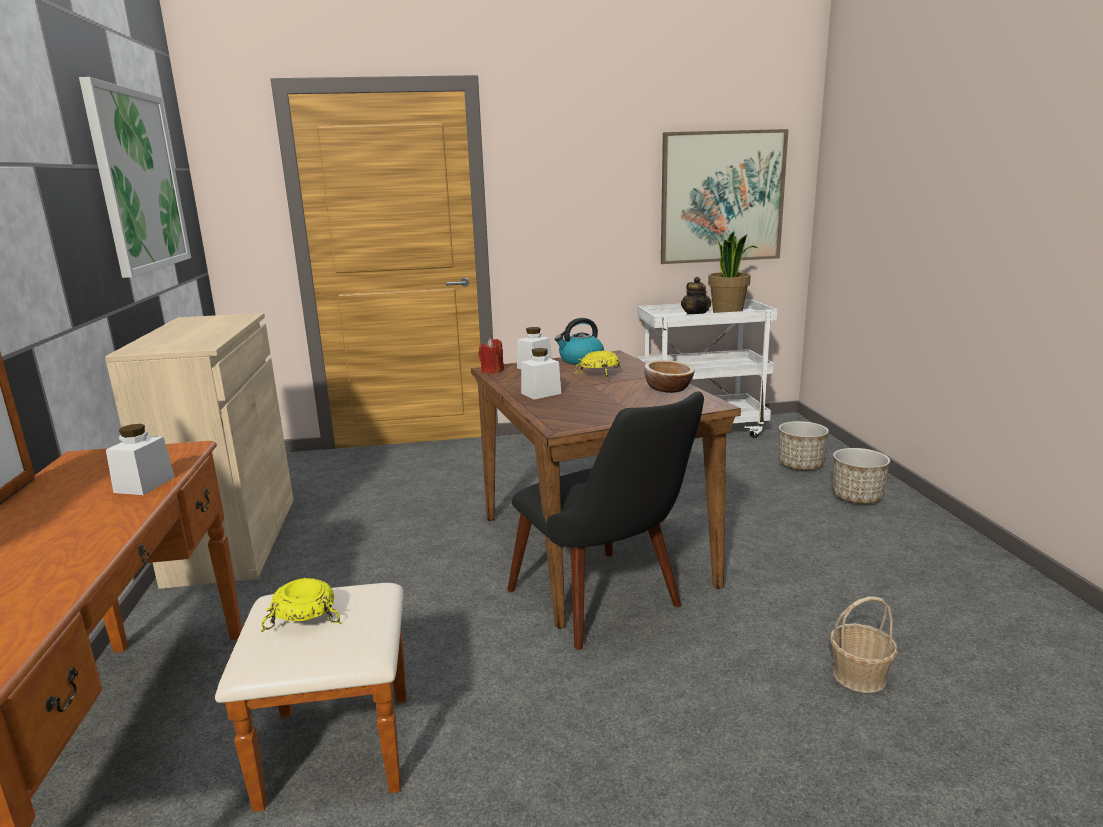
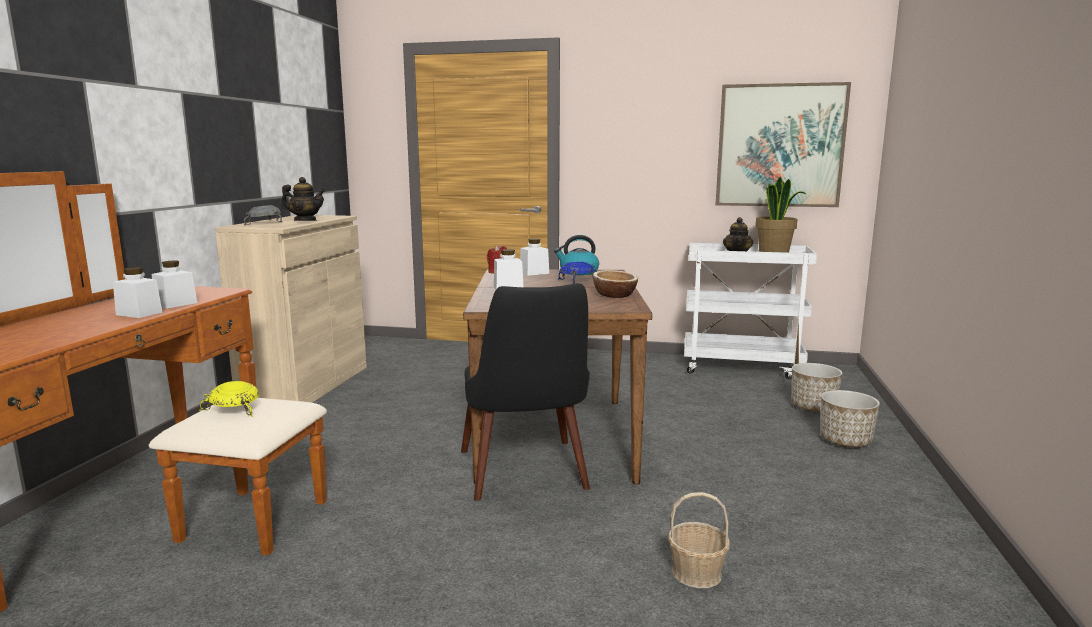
camera: 20 degrees right, 5 degrees down
picture [79,77,191,278] -> none
yellow bowl [575,351,621,379] -> blue bowl [558,262,597,284]
none -> white jar [113,267,162,318]
none -> grey bowl [244,205,283,225]
none -> teapot [281,177,326,221]

